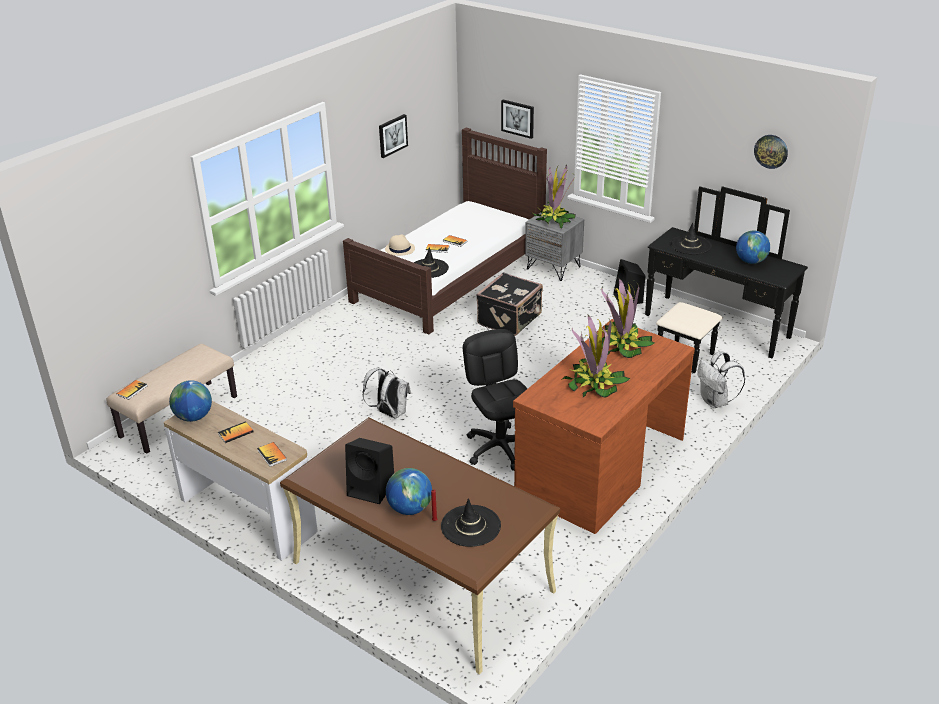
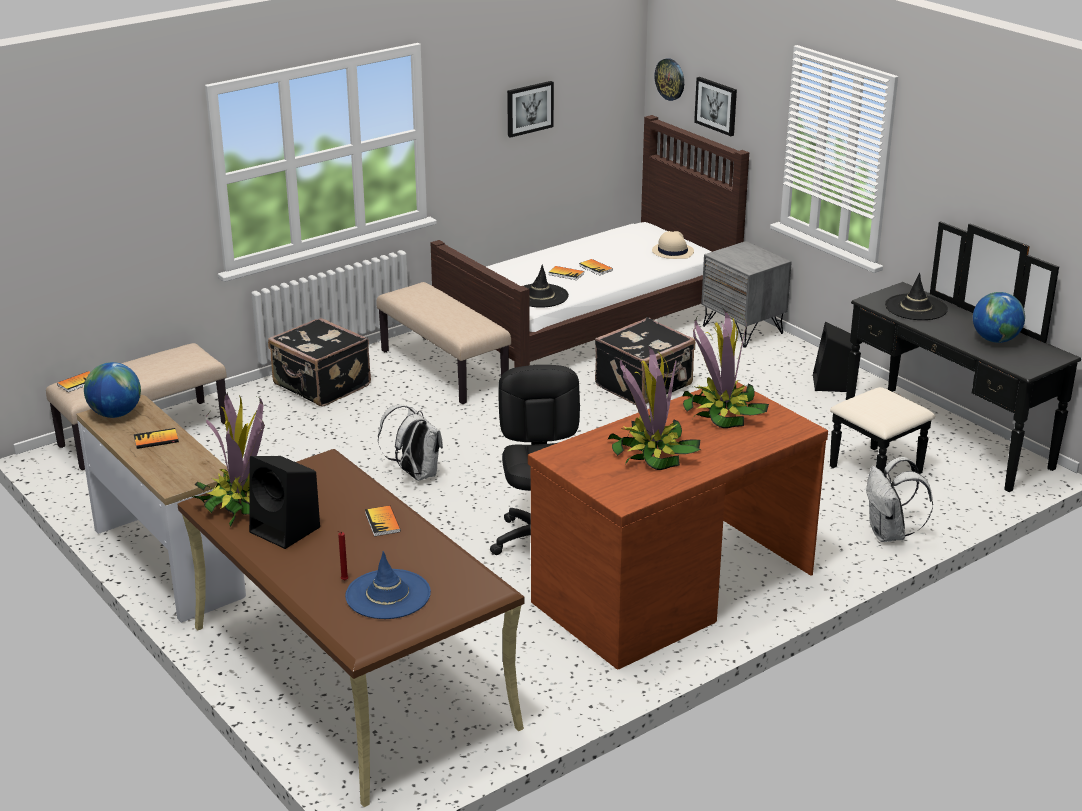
camera: 15 degrees right, 5 degrees down
book [257,442,287,467] -> book moved to [365,506,401,536]
beige hat [385,235,415,256] -> beige hat moved to [652,231,694,259]
globe [386,468,432,515] -> none
black hat [441,498,501,547] -> blue hat [345,551,431,619]
potted plant [533,165,576,229] -> potted plant moved to [192,393,265,527]
wall clock [754,135,788,169] -> wall clock moved to [655,58,684,101]
none -> black suitcase [268,317,371,406]
none -> beige bench [376,282,511,404]

